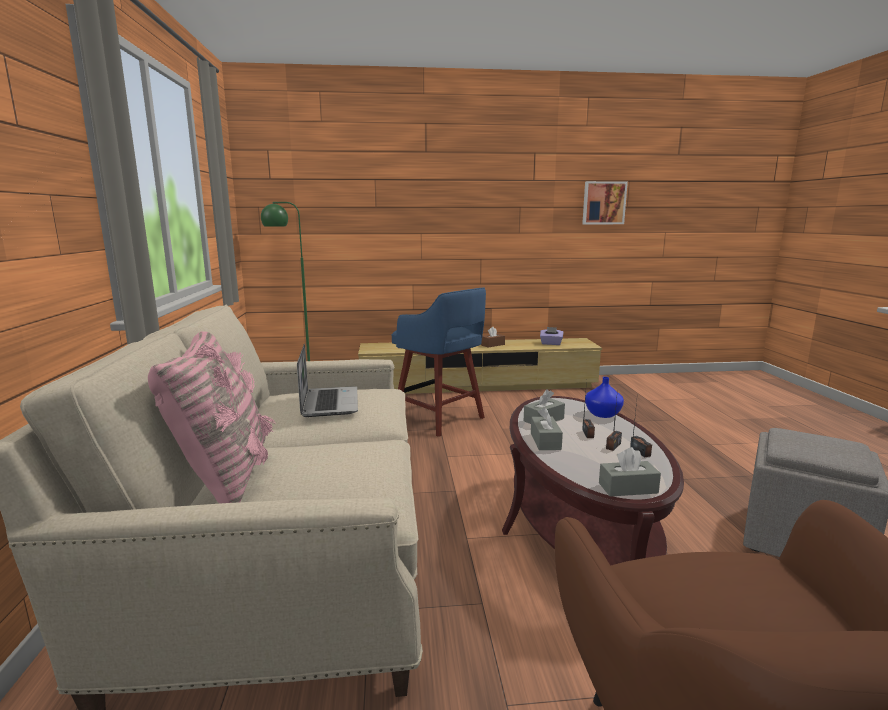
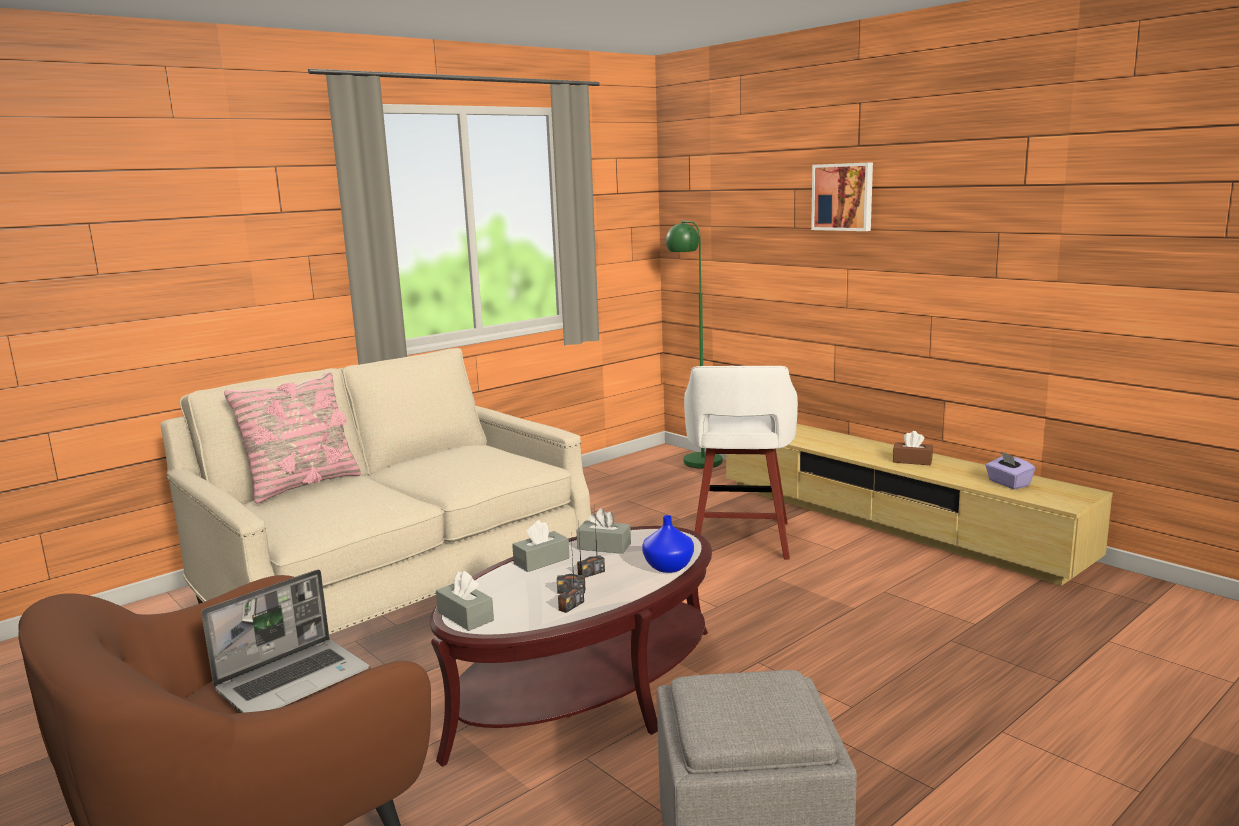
camera: 55 degrees right, 0 degrees up
laptop [297,344,358,417] -> laptop moved to [201,569,369,713]
blue stool [392,287,486,437] -> white stool [684,366,798,560]
picture [582,181,628,224] -> picture moved to [811,162,873,231]

